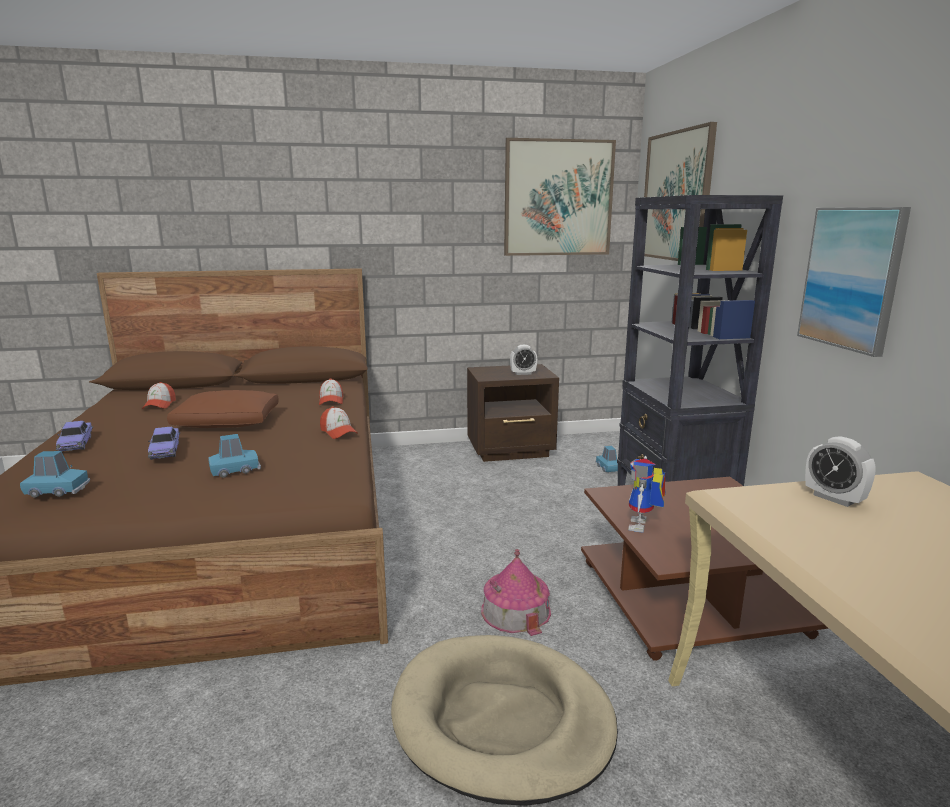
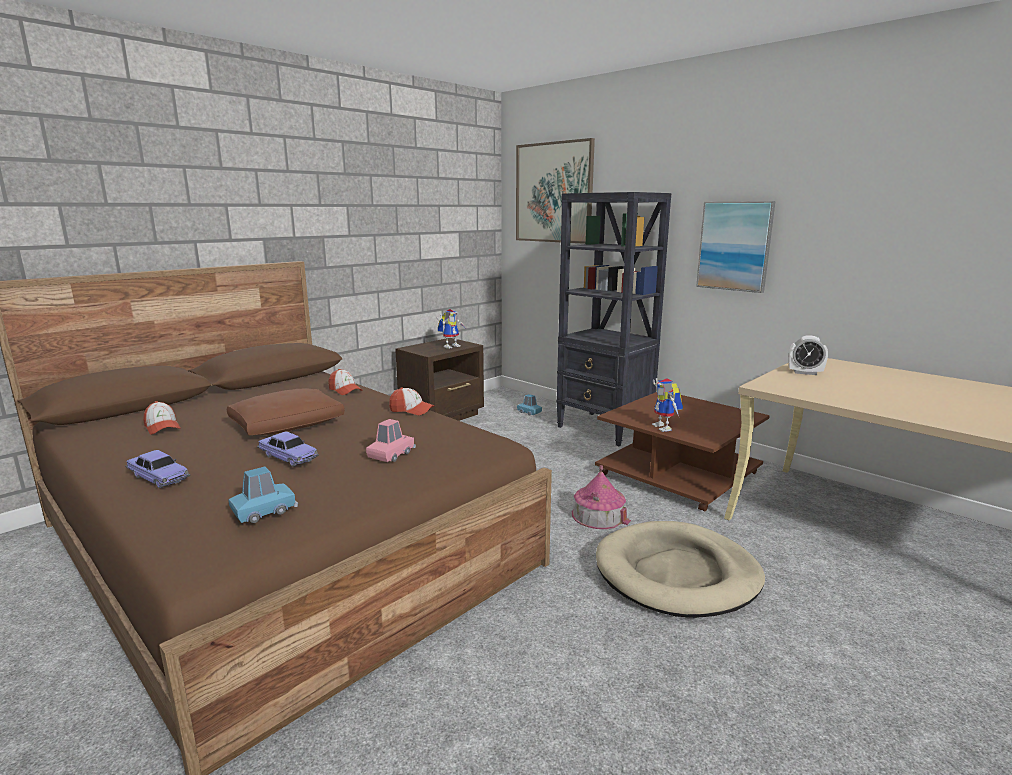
camera: 35 degrees left, 0 degrees up
blue toy car [208,434,261,478] -> pink toy car [366,419,416,462]
picture [504,138,616,256] -> none
alarm clock [510,345,537,375] -> toy robot [437,309,466,349]

